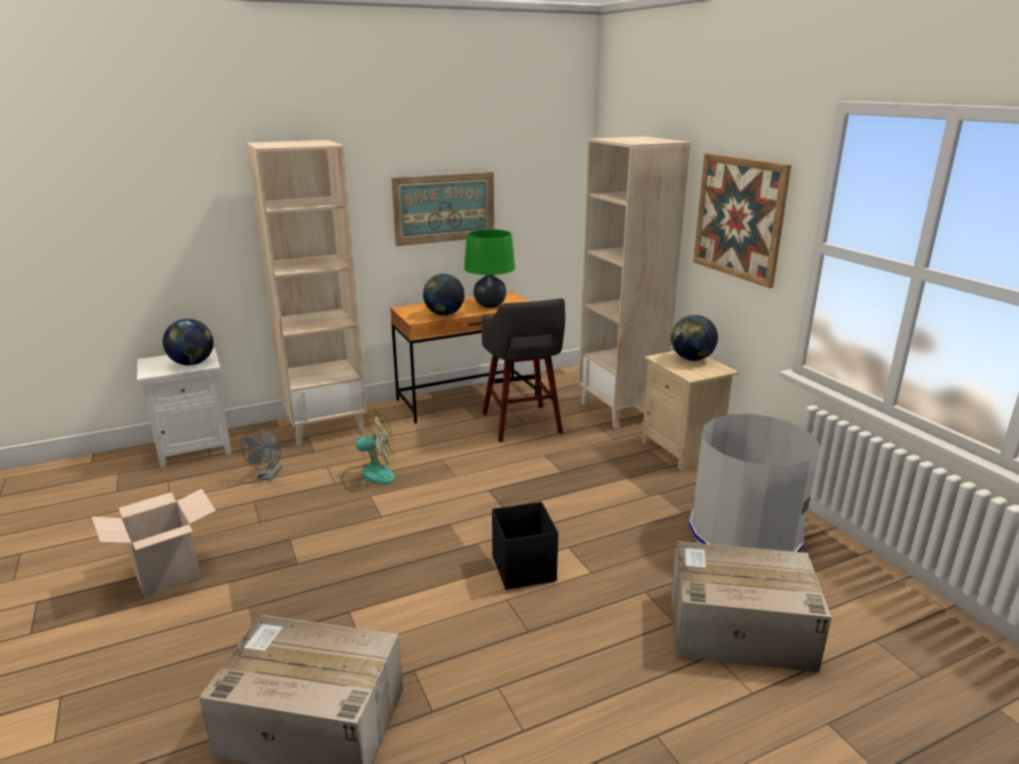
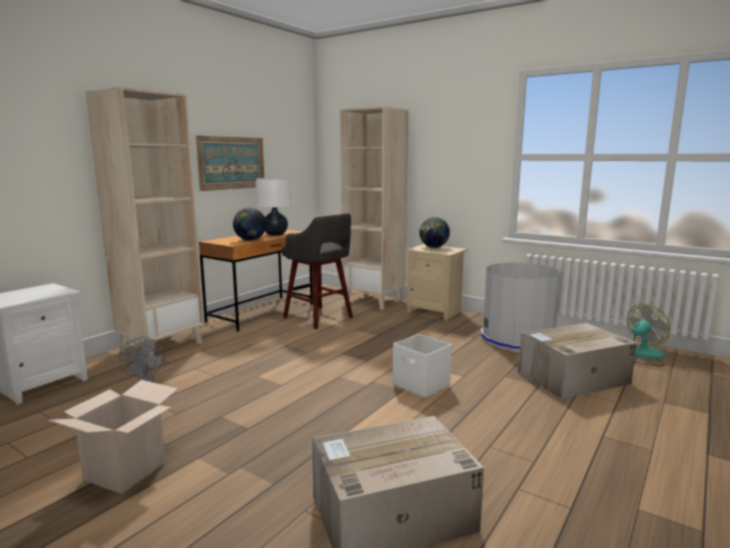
camera: 30 degrees left, 10 degrees down
globe [163,319,214,365] -> none
fan [341,414,395,492] -> fan moved to [627,304,670,366]
green table lamp [464,229,515,308] -> white table lamp [255,178,294,236]
black storage box [492,502,558,590] -> white storage box [393,334,452,398]
picture [693,153,791,288] -> none

